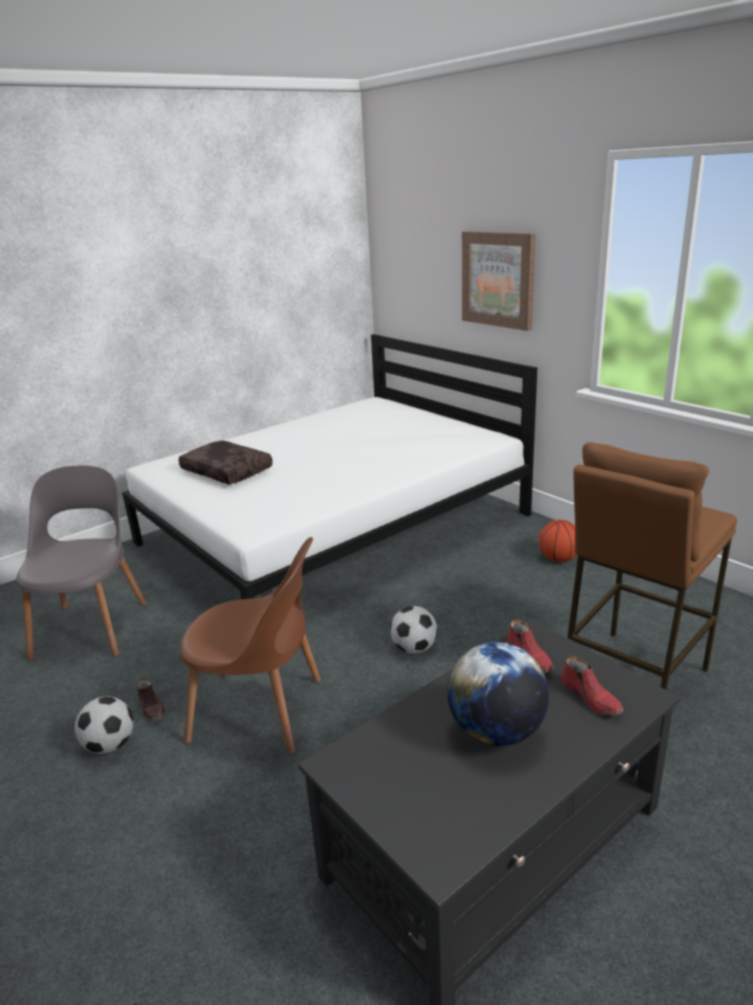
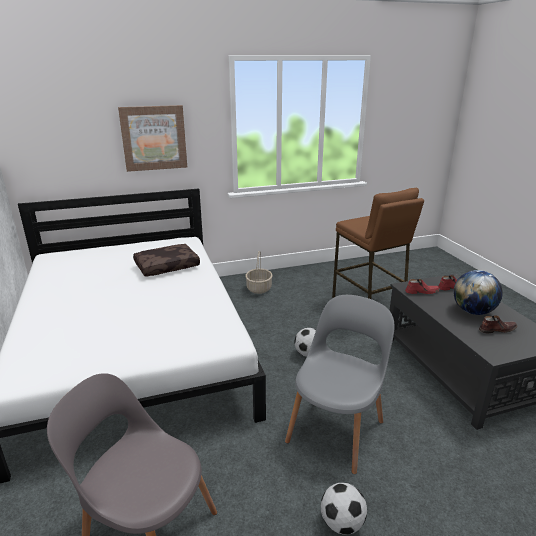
camera: 70 degrees left, 0 degrees up
brown shoe [137,677,165,722] -> brown shoe moved to [479,315,517,334]
brown pillow [179,440,273,485] -> brown pillow moved to [133,244,200,277]
brown chair [180,537,321,754] -> grey chair [285,295,394,474]
basketball [539,520,577,562] -> basket [245,251,272,294]

